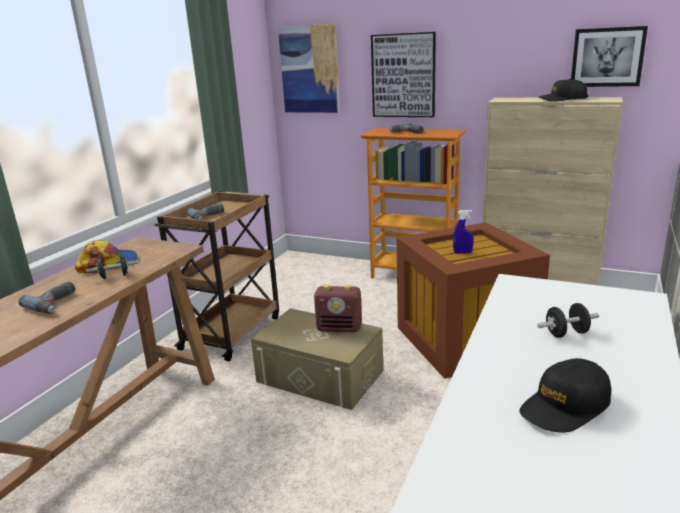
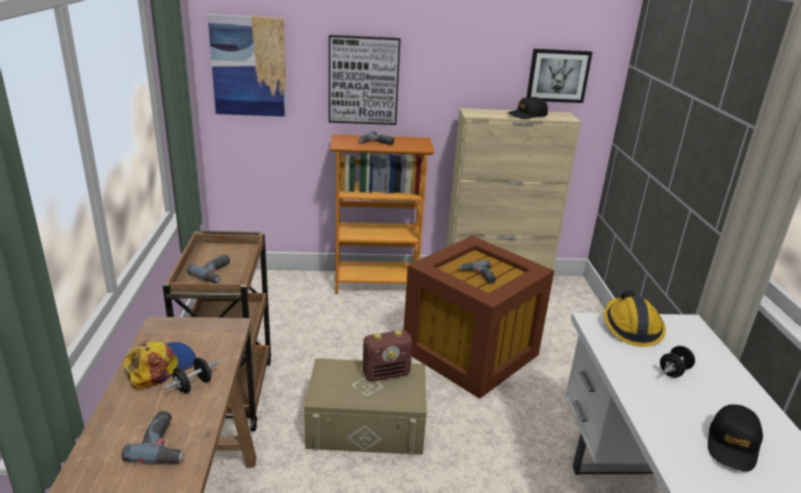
camera: 30 degrees left, 5 degrees up
blue spray bottle [453,210,474,254] -> power drill [459,260,496,284]
none -> hard hat [604,291,666,347]

